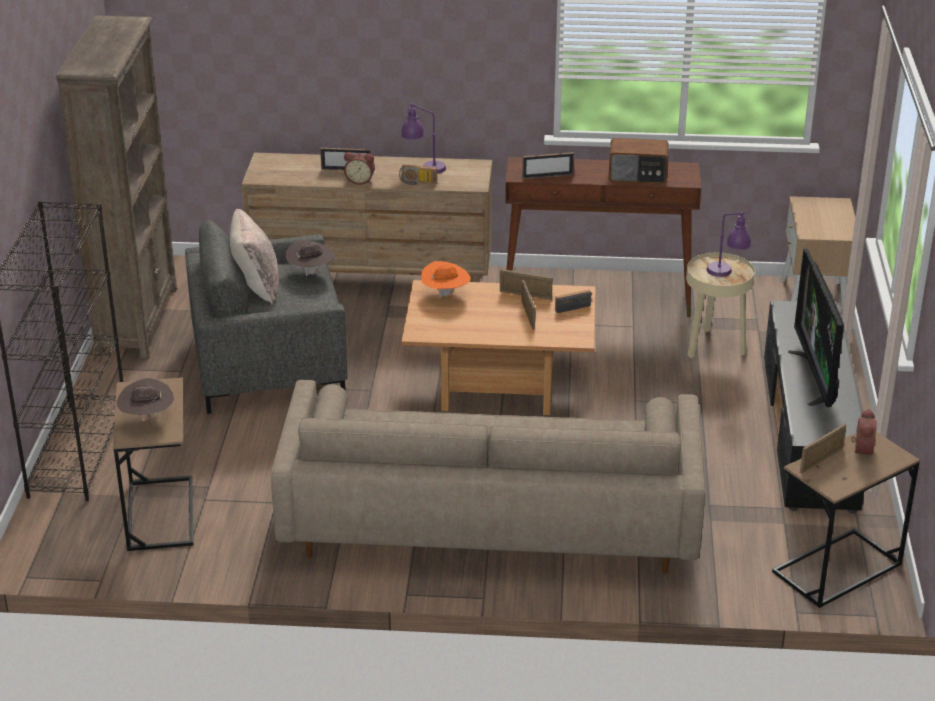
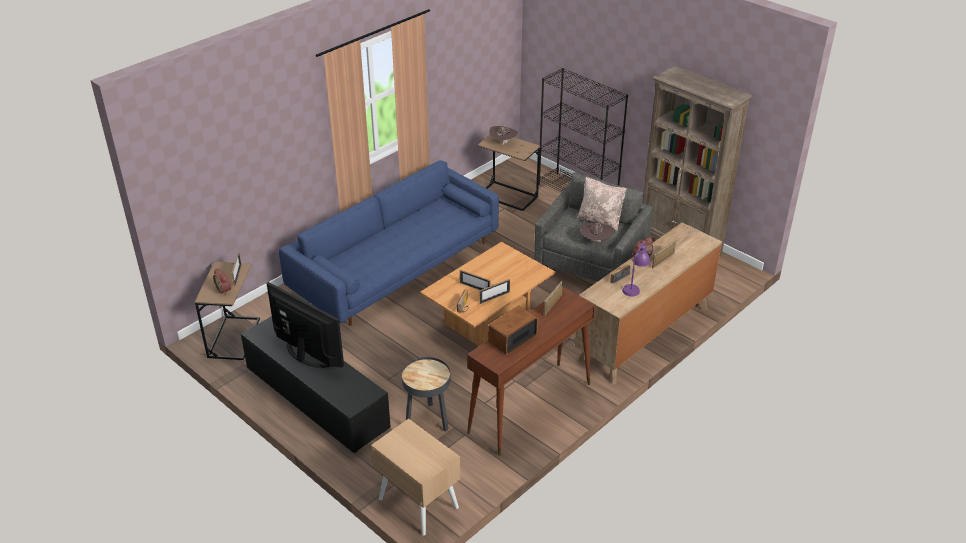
camera: 130 degrees right, 5 degrees up
beige sofa [271,380,705,574] -> blue sofa [279,160,499,326]
orange hat [421,261,471,298] -> none
beige side table [686,252,755,358] -> black side table [401,357,450,432]
purple table lamp [706,212,752,277] -> none

